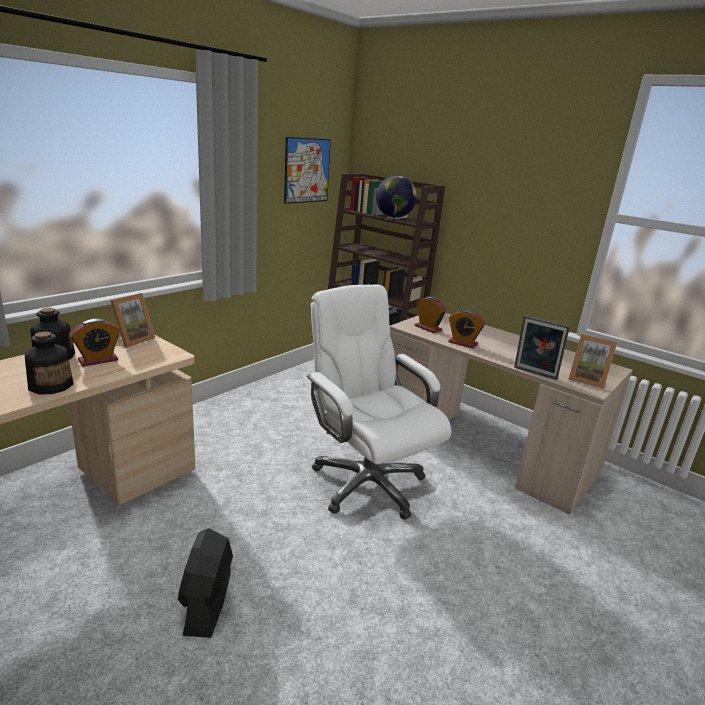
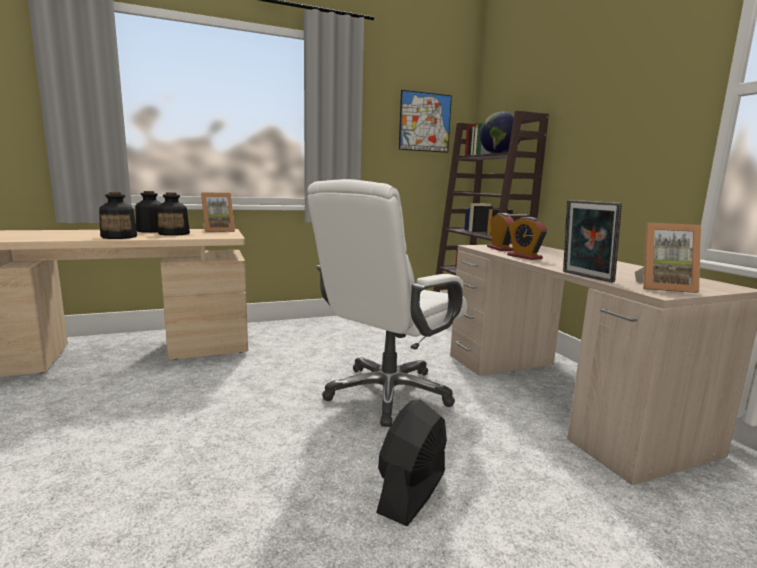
camera: 30 degrees right, 10 degrees down
alarm clock [70,319,120,367] -> bottle [157,192,190,236]
black fan [178,528,233,638] -> black fan moved to [376,399,447,526]
white office chair [307,285,452,519] -> white office chair turned 135 degrees counterclockwise [307,179,467,427]
picture frame [568,334,617,389] -> picture frame turned 45 degrees counterclockwise [635,223,701,293]

